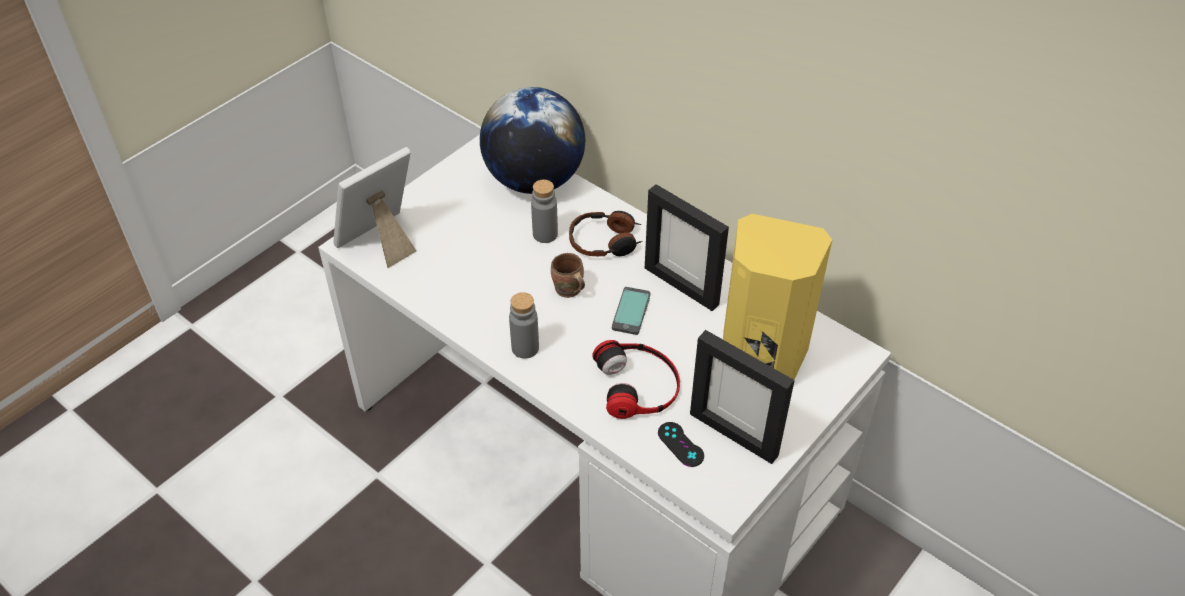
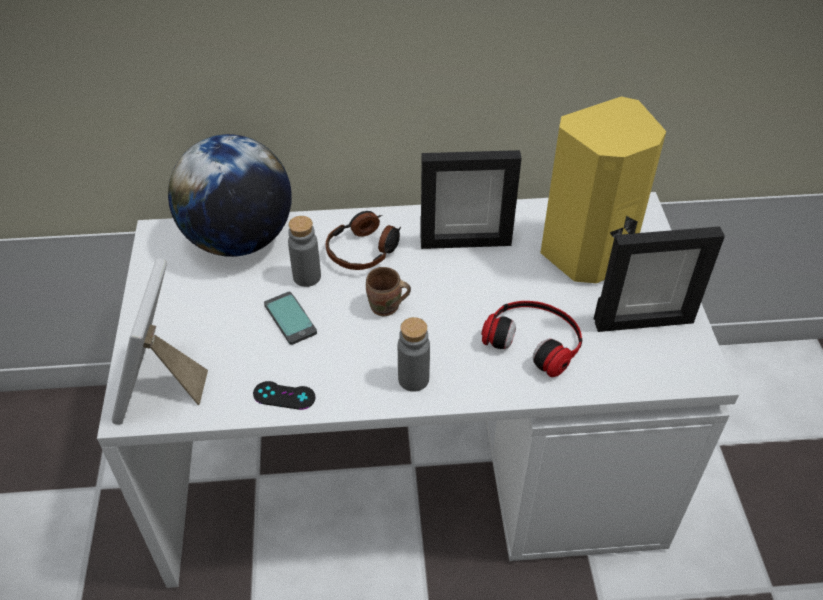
camera: 45 degrees left, 0 degrees up
phone [612,287,650,335] -> phone moved to [264,292,317,345]
black game controller [658,422,704,467] -> black game controller moved to [253,381,316,410]

